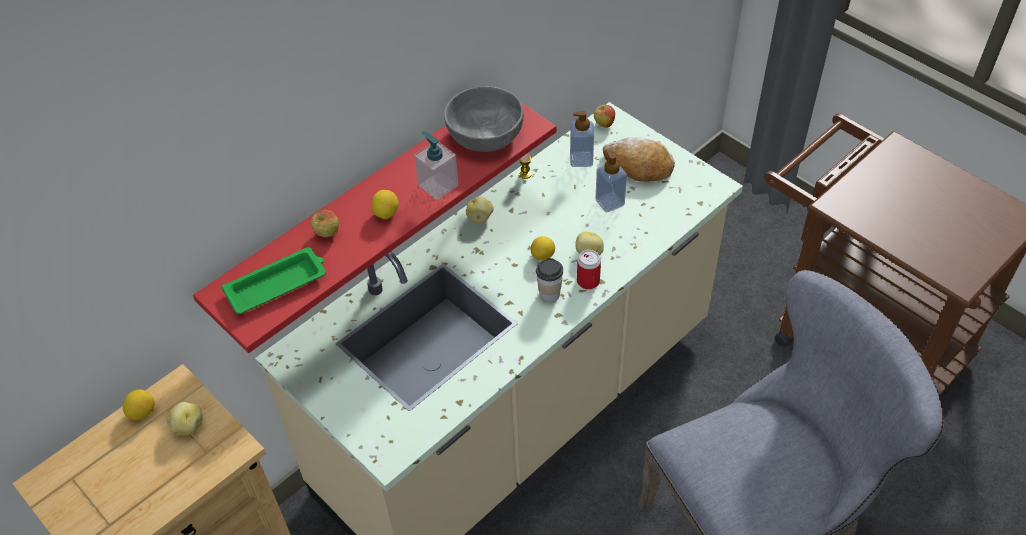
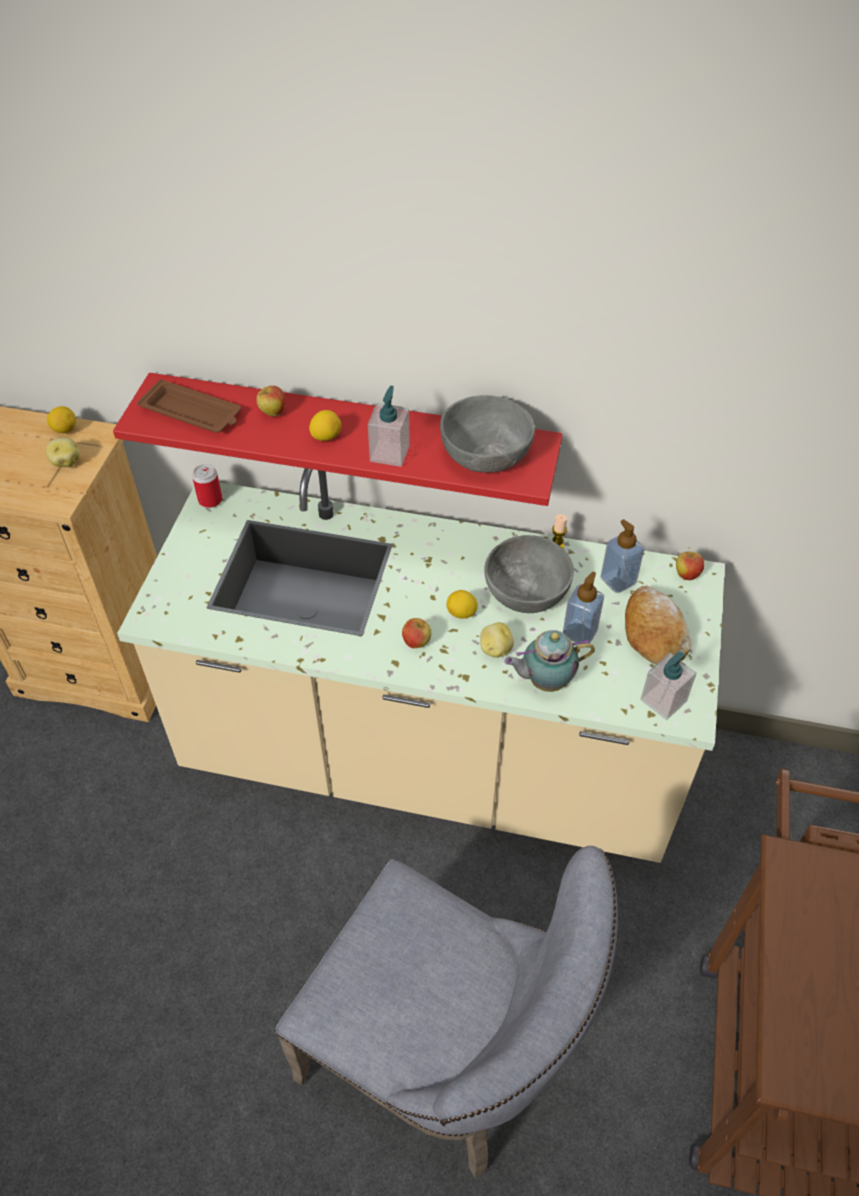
camera: 55 degrees right, 0 degrees up
green tray [222,247,326,314] -> brown tray [137,379,241,433]
potato [466,196,494,224] -> none
cup [536,258,563,302] -> apple [402,618,431,648]
can [577,250,601,289] -> can moved to [192,464,222,508]
none -> grey bowl [484,535,574,613]
none -> teapot [505,630,595,692]
none -> soap dispenser [640,651,697,720]

